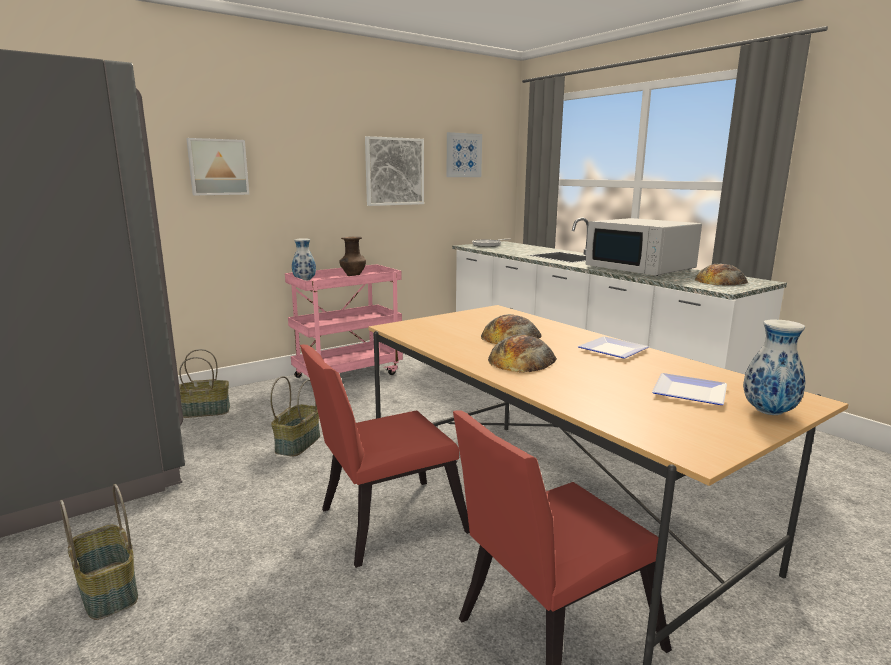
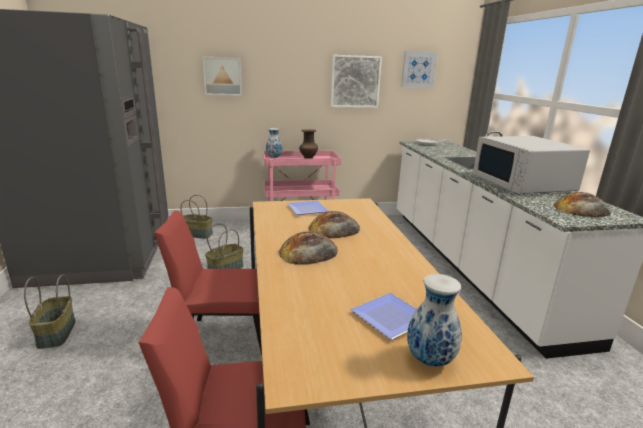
camera: 25 degrees right, 5 degrees up
plate [578,336,649,358] -> plate moved to [287,201,329,215]

